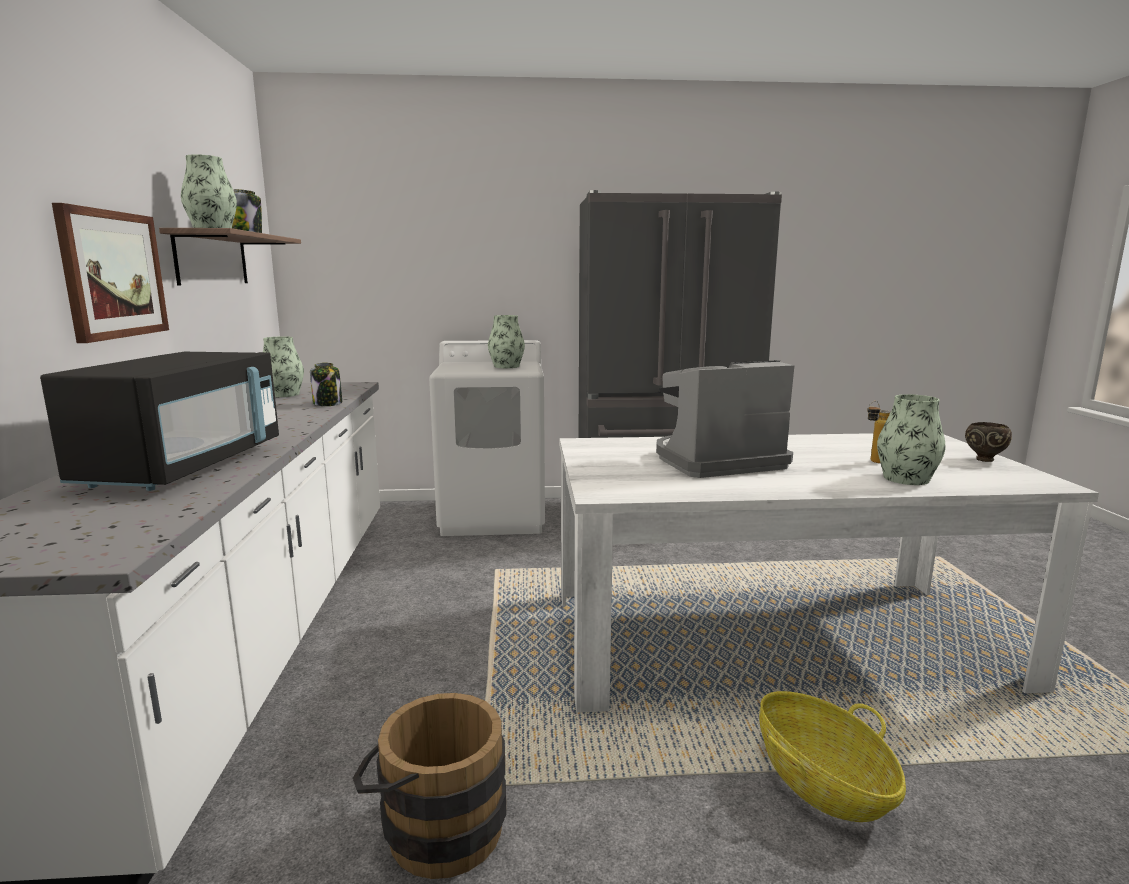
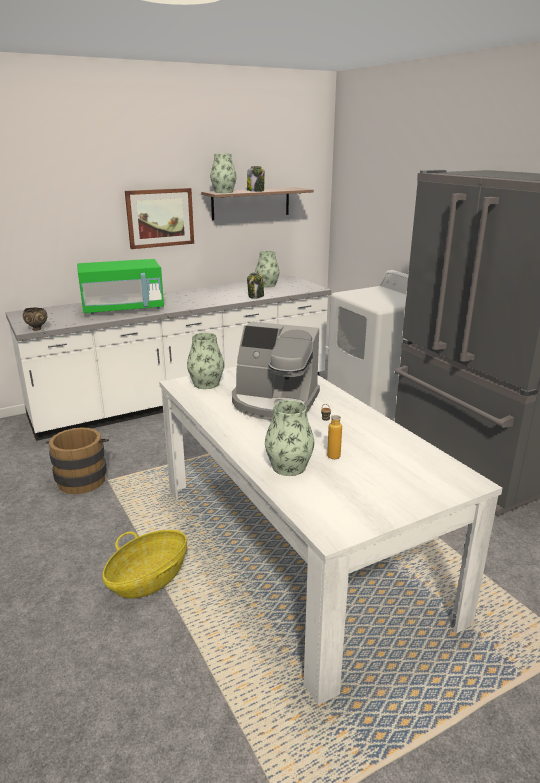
camera: 65 degrees right, 10 degrees up
black microwave [40,352,279,491] -> green microwave [77,259,164,314]
vase [488,315,525,368] -> vase moved to [187,333,224,389]
coffee machine [656,360,795,478] -> coffee machine turned 150 degrees clockwise [232,322,320,420]
brown bowl [965,422,1012,462] -> brown bowl moved to [23,308,47,331]

